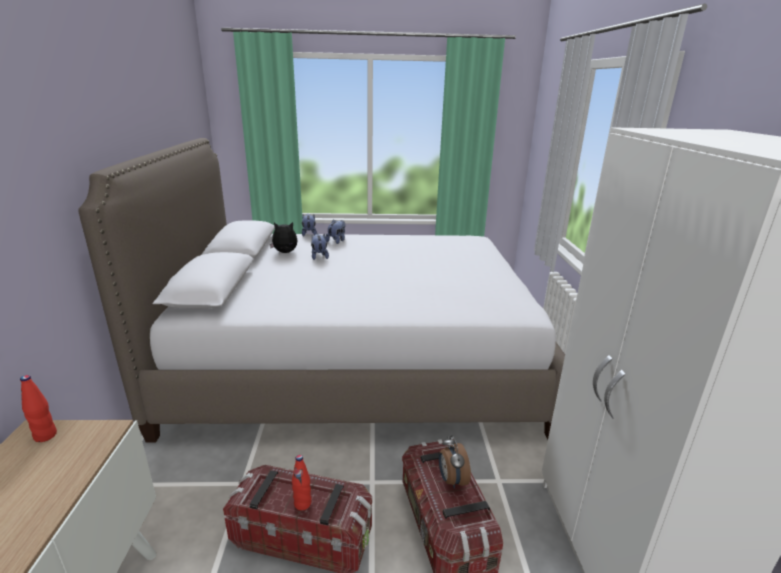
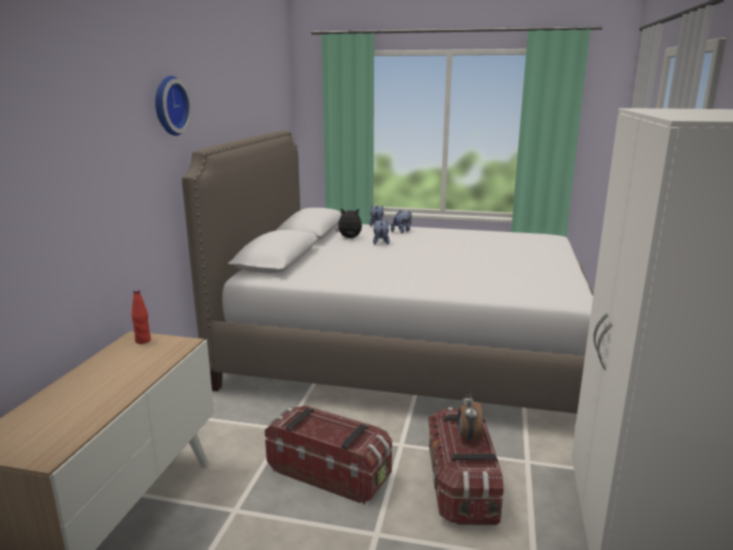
camera: 15 degrees right, 5 degrees down
red bottle [292,455,311,510] -> none
none -> wall clock [155,76,192,136]

